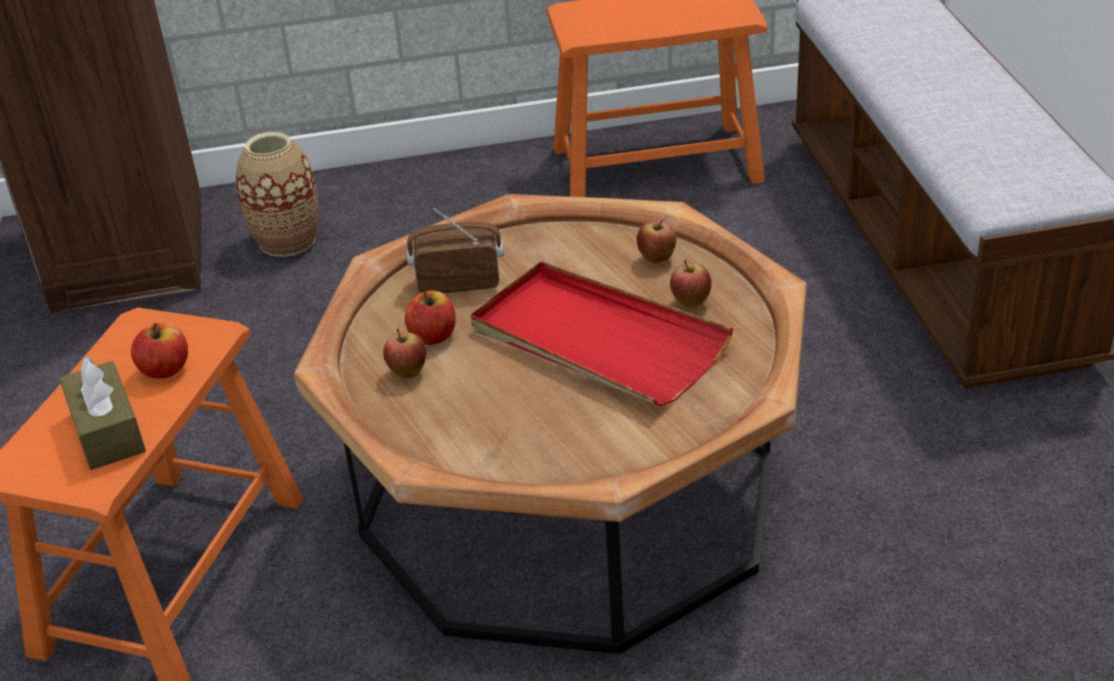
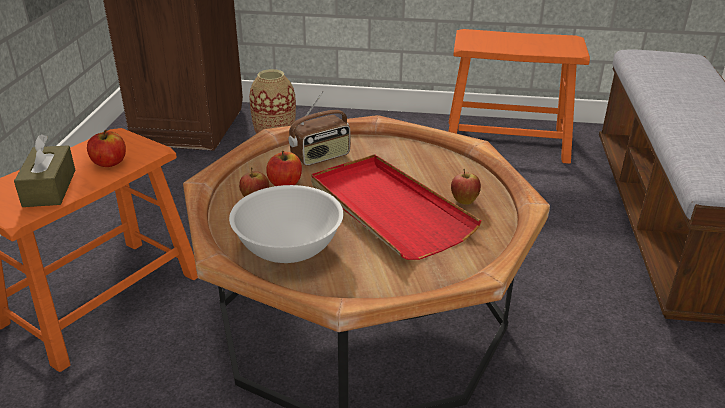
camera: 15 degrees right, 5 degrees down
radio [407,208,504,293] -> radio turned 135 degrees clockwise [288,91,350,166]
apple [637,220,676,264] -> none
none -> white bowl [229,185,343,263]

